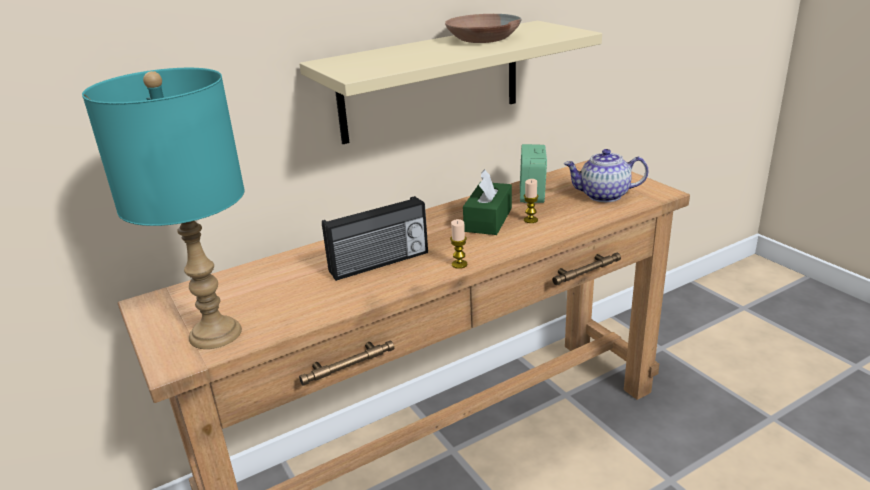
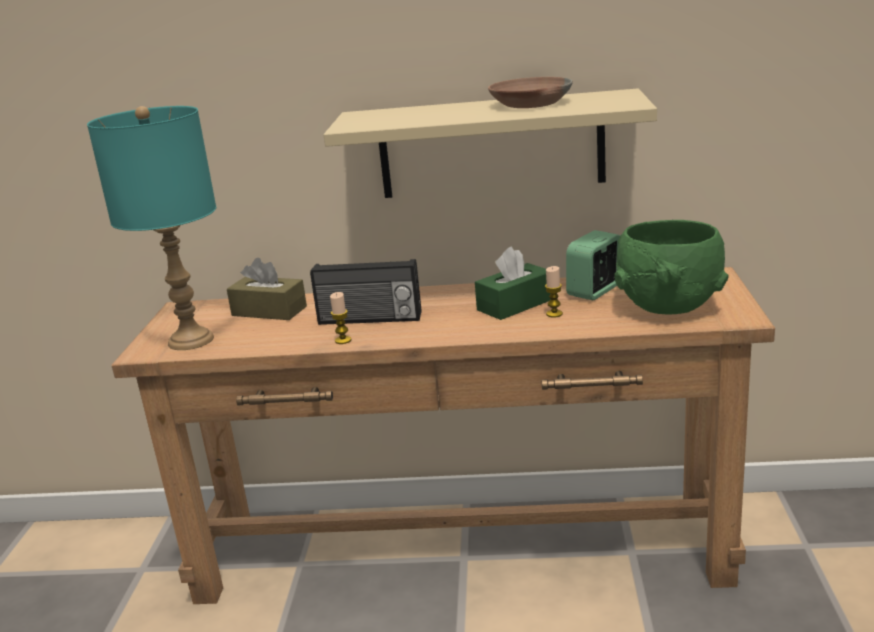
camera: 35 degrees right, 5 degrees down
candle [450,219,467,269] -> candle moved to [330,292,351,344]
teapot [564,149,648,202] -> green bowl [615,220,729,314]
none -> brown tissue box [227,258,307,320]

